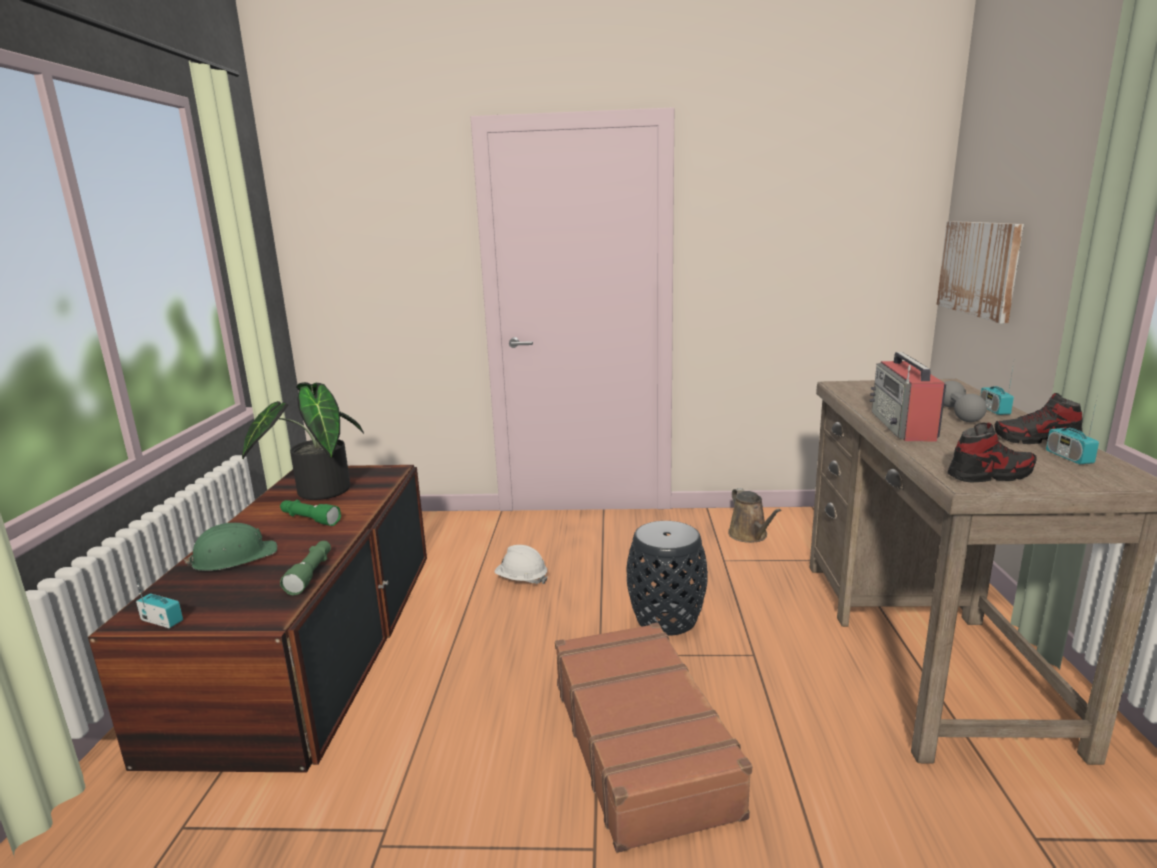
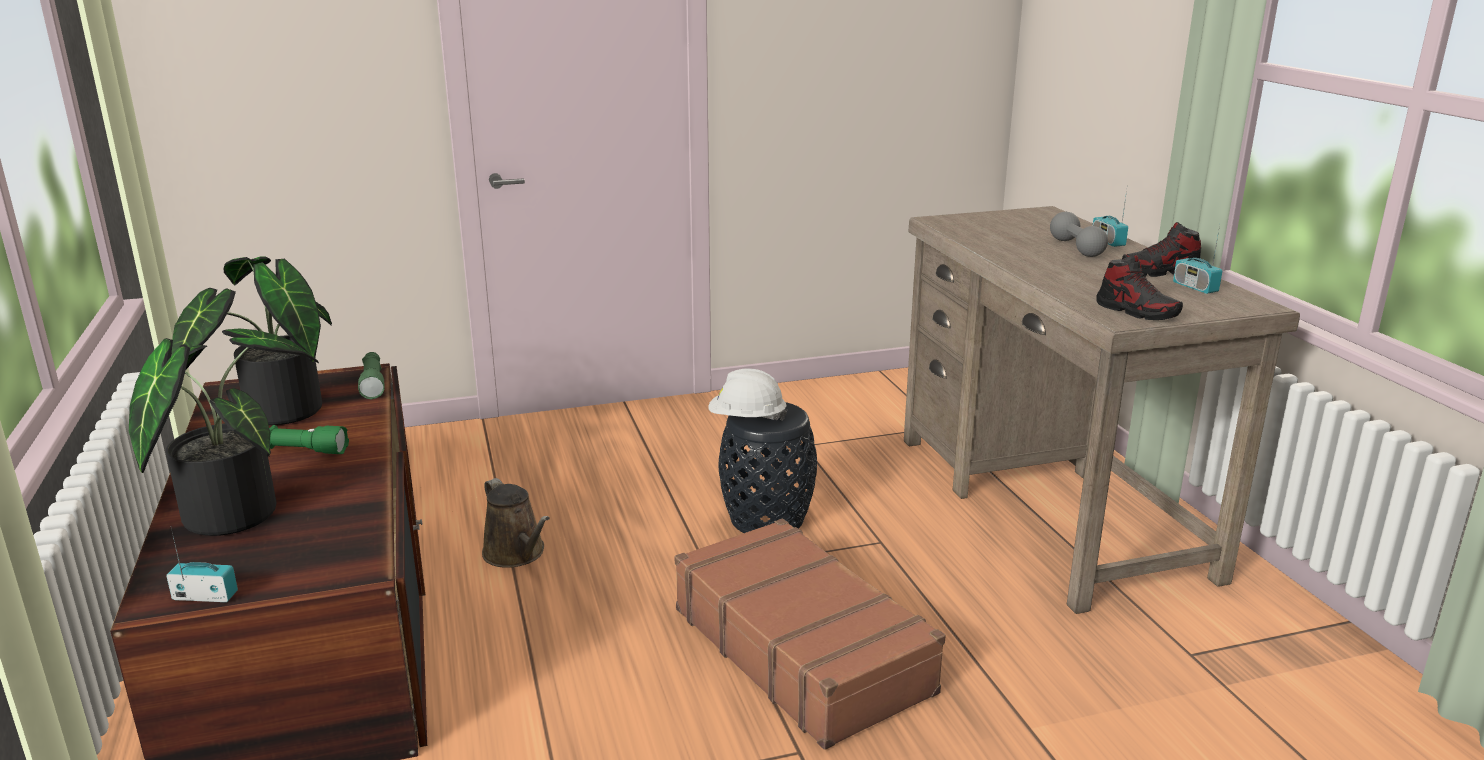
camera: 20 degrees left, 5 degrees up
green hard hat [184,523,277,571] -> potted plant [129,329,319,536]
green flashlight [280,541,331,595] -> green flashlight moved to [358,352,385,399]
white hard hat [494,545,548,584] -> white hard hat moved to [708,368,788,421]
brown watering can [728,488,781,543] -> brown watering can moved to [482,478,550,568]
radio [870,352,946,441] -> none
picture [937,221,1024,323] -> none
shoe [948,423,1036,483] -> shoe turned 75 degrees clockwise [1096,255,1183,320]

